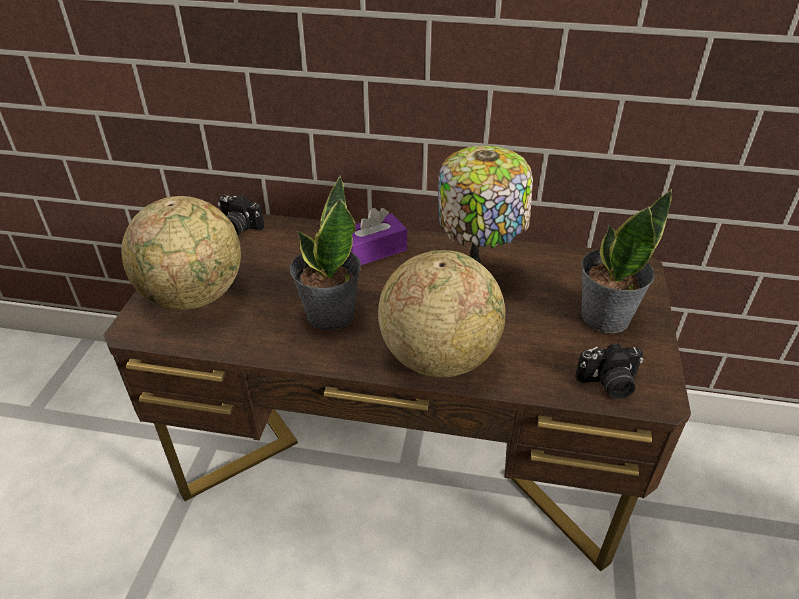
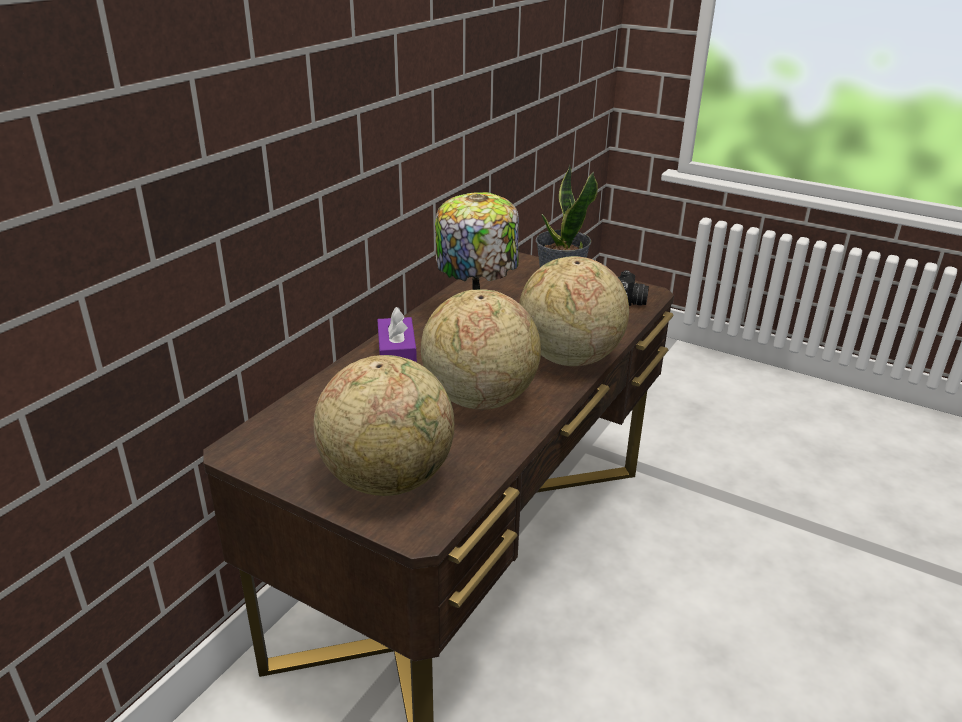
camera: 70 degrees left, 10 degrees down
camera [218,195,264,235] -> none
potted plant [290,176,361,330] -> globe [421,289,541,410]

